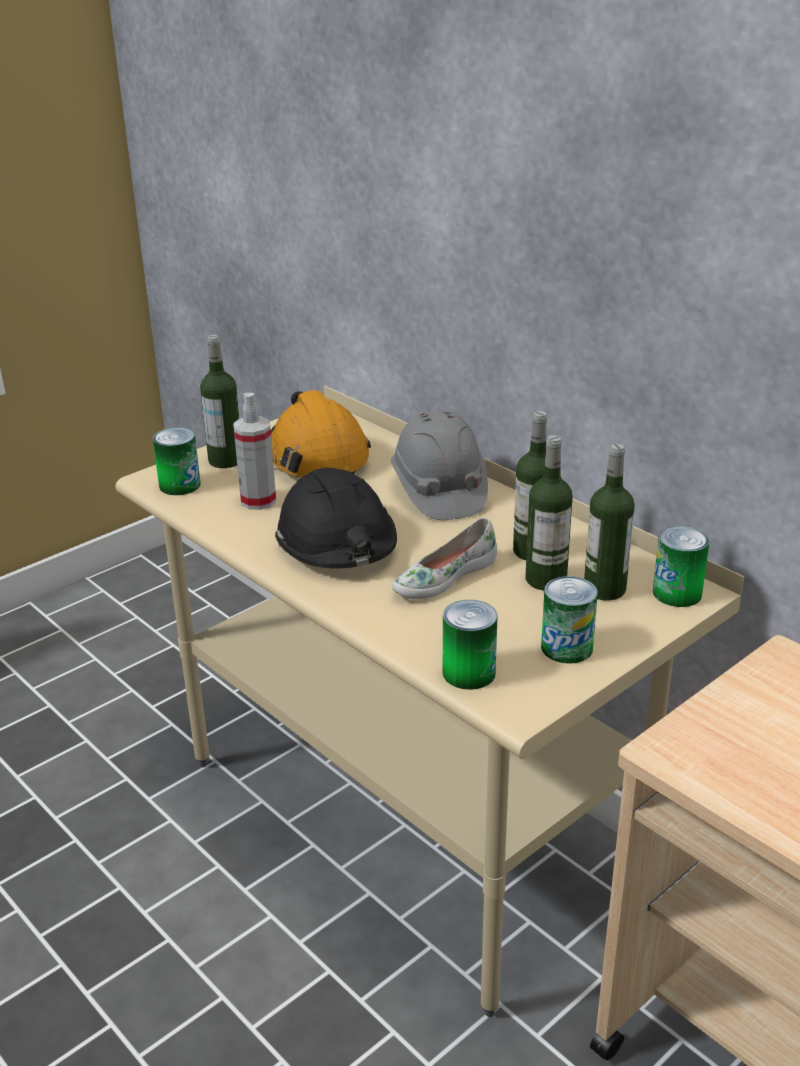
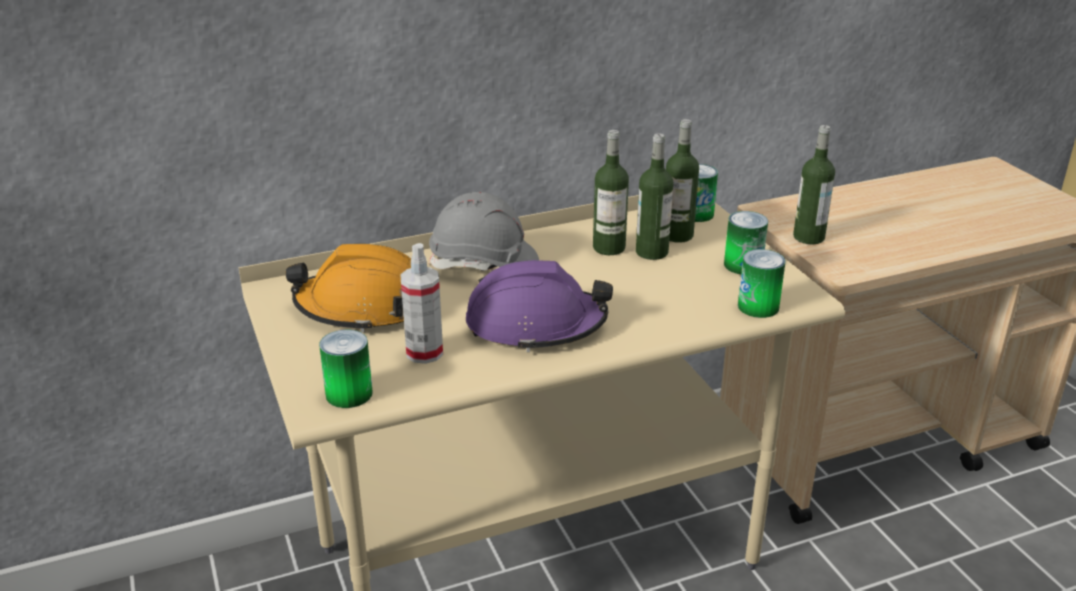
camera: 70 degrees left, 0 degrees up
bottle [200,335,239,468] -> bottle moved to [793,125,835,244]
black hard hat [275,468,397,569] -> purple hard hat [466,260,613,352]
white shoe [392,517,497,600] -> none

